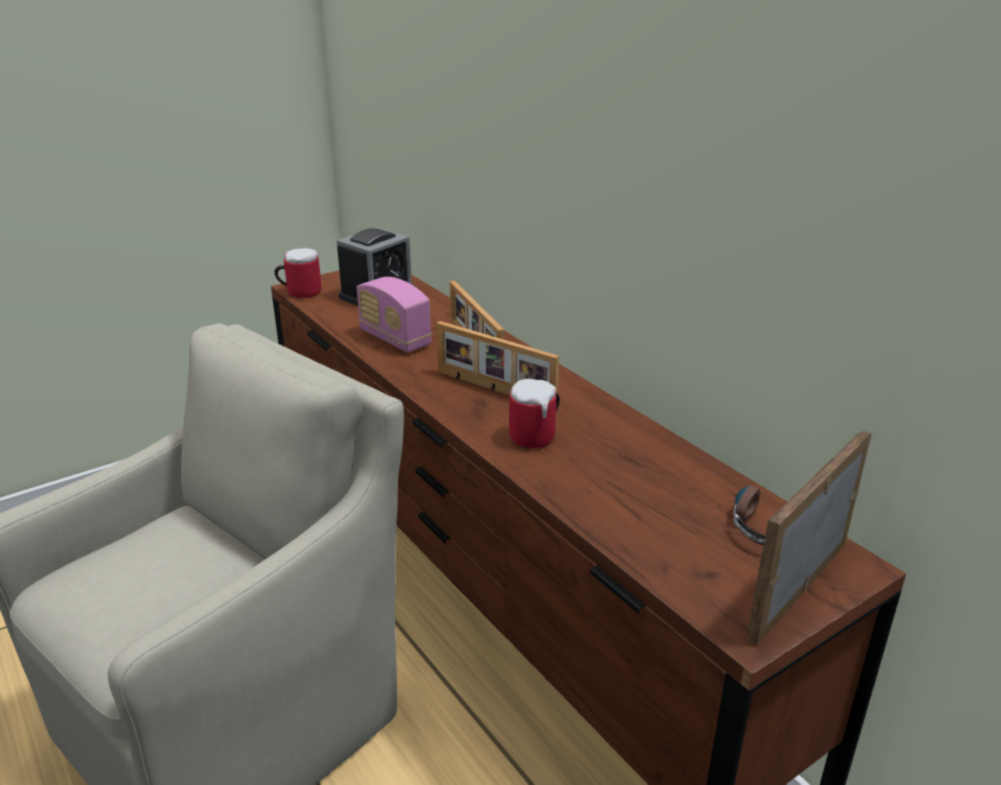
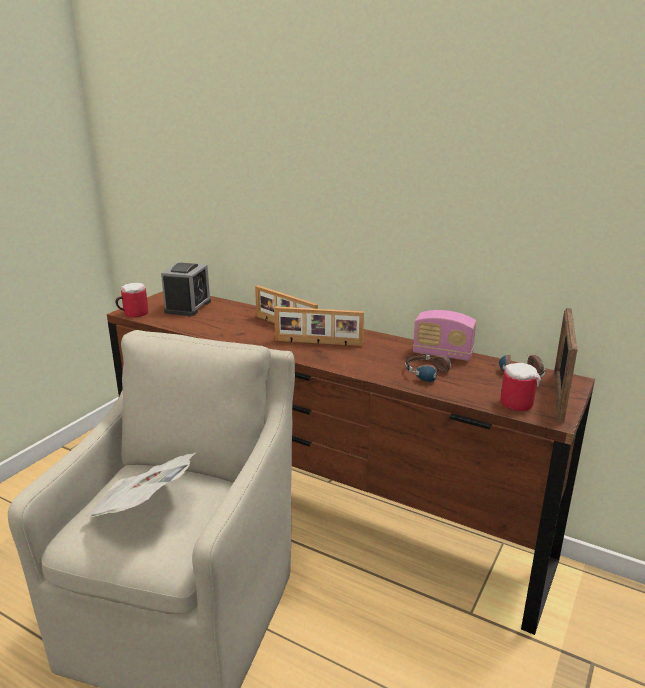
camera: 25 degrees left, 5 degrees down
radio [357,277,432,353] -> radio moved to [413,310,476,361]
mug [509,379,560,448] -> mug moved to [501,363,541,411]
none -> newspaper [85,453,196,517]
none -> headphones [405,355,453,382]

